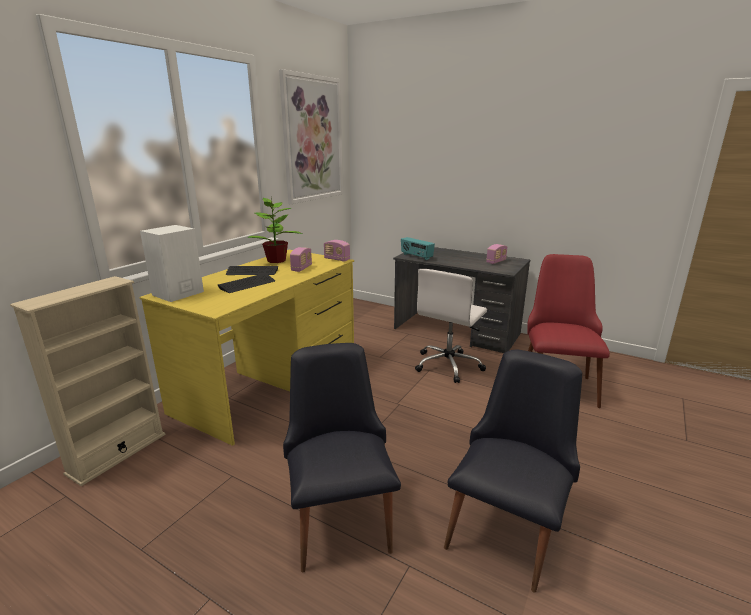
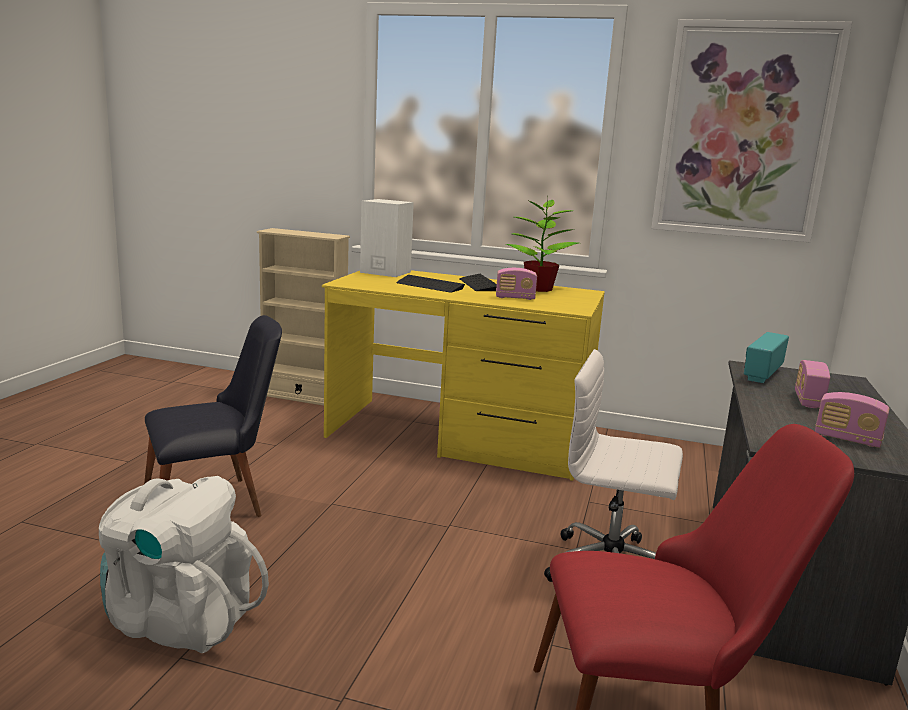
camera: 75 degrees right, 5 degrees down
radio [324,240,350,262] -> radio moved to [795,360,830,408]
black chair [444,350,582,593] -> white backpack [99,476,269,653]

